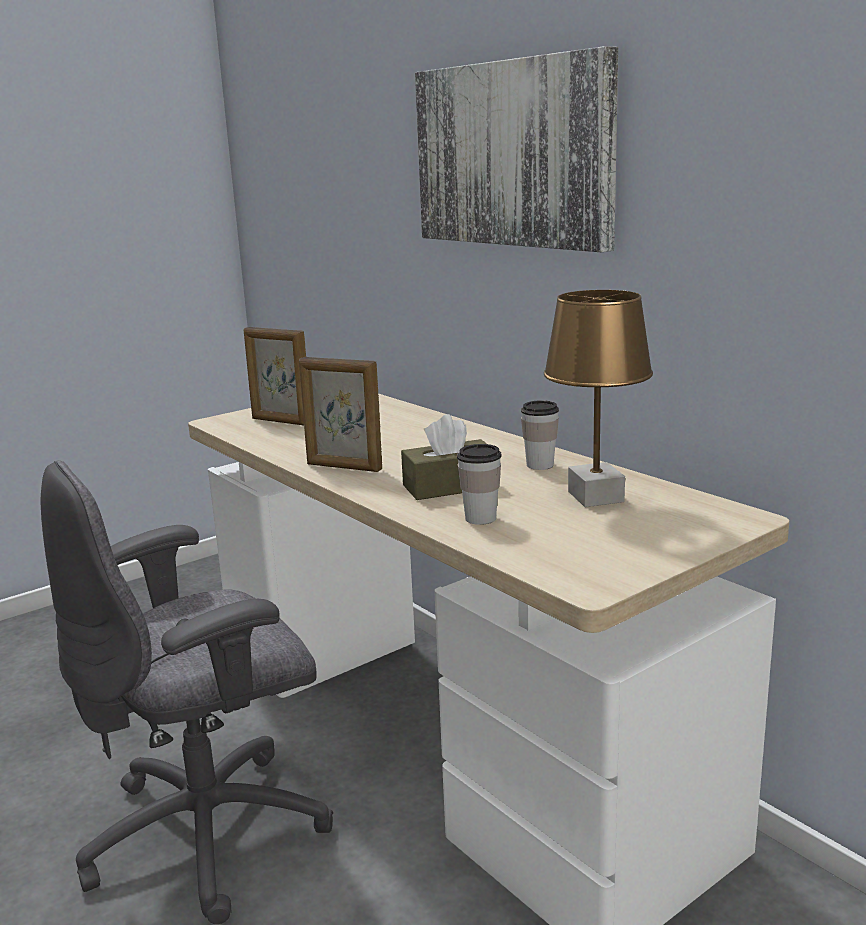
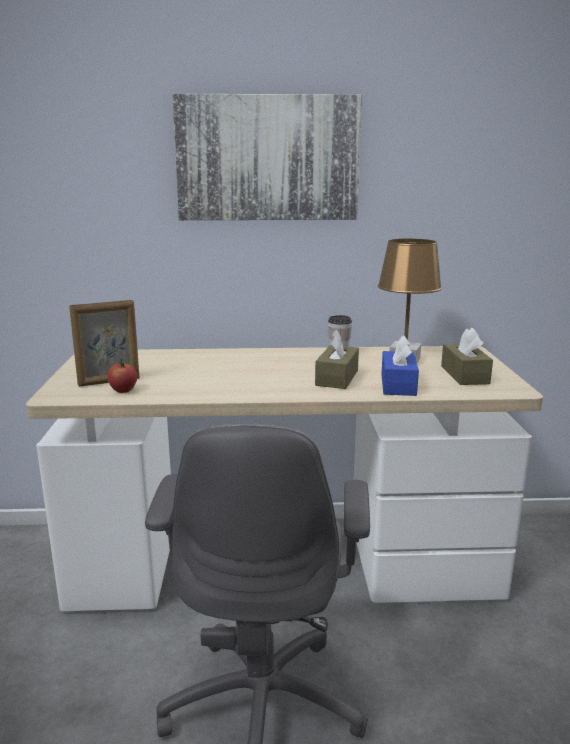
camera: 55 degrees left, 0 degrees up
picture frame [299,357,382,472] -> none
cup [457,444,501,525] -> blue tissue box [381,336,419,396]
none -> apple [108,359,137,393]
none -> brown tissue box [441,328,493,385]

